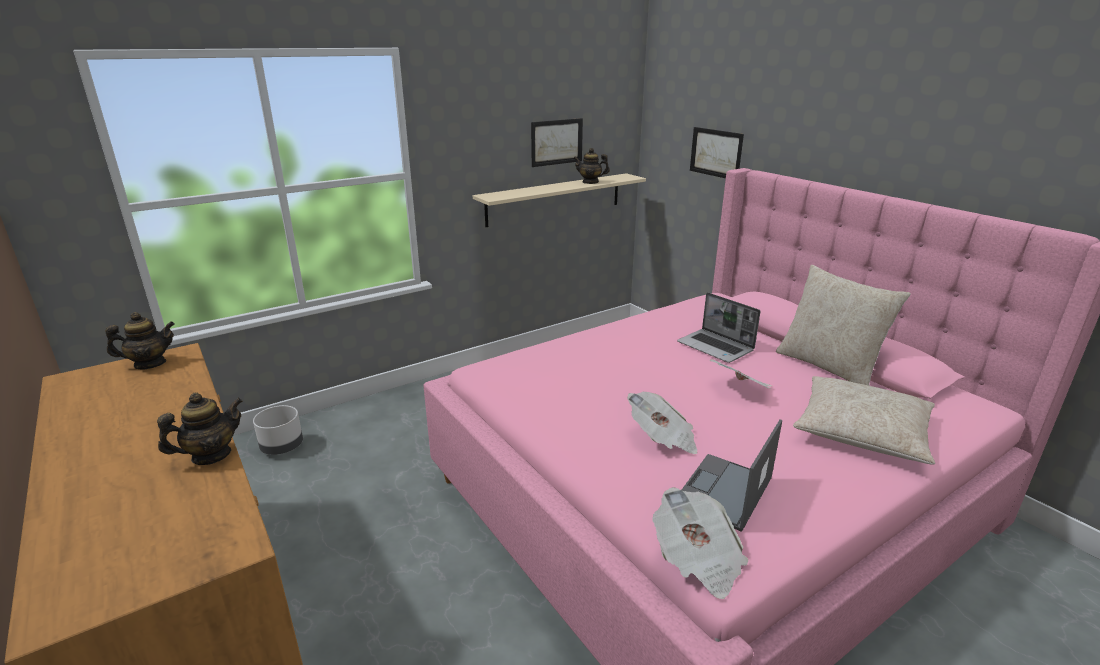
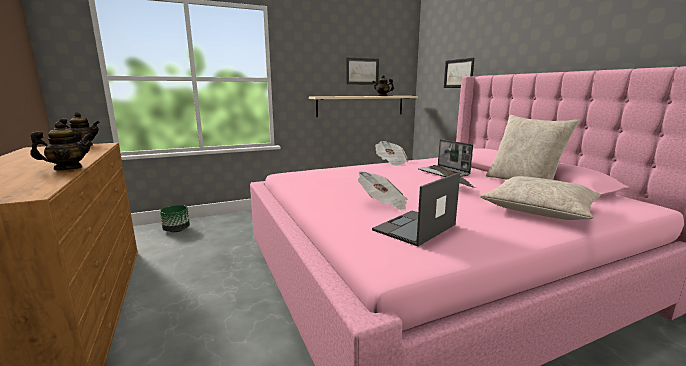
camera: 10 degrees right, 10 degrees down
grey planter [253,405,303,455] -> green planter [160,205,190,232]
newspaper [652,487,749,599] -> newspaper moved to [375,141,408,166]

